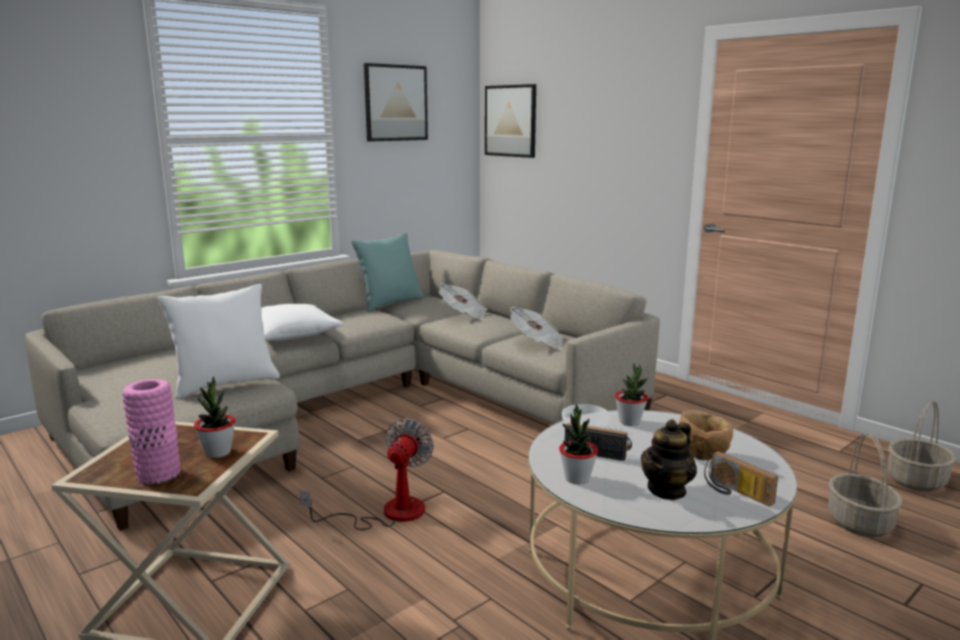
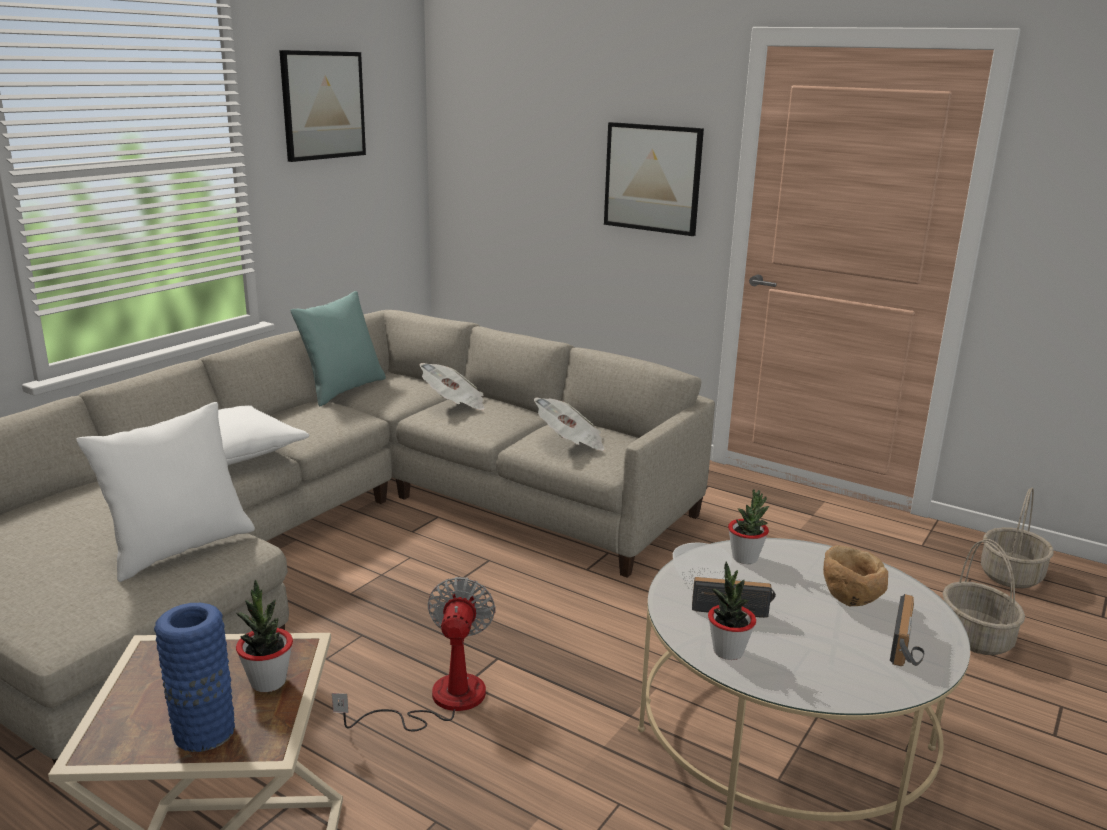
camera: 15 degrees left, 5 degrees up
pink vase [122,379,181,485] -> blue vase [154,603,235,752]
picture [485,84,536,158] -> picture moved to [604,122,704,236]
teapot [641,419,697,500] -> none
radio [704,451,778,507] -> radio turned 105 degrees counterclockwise [890,594,924,666]

